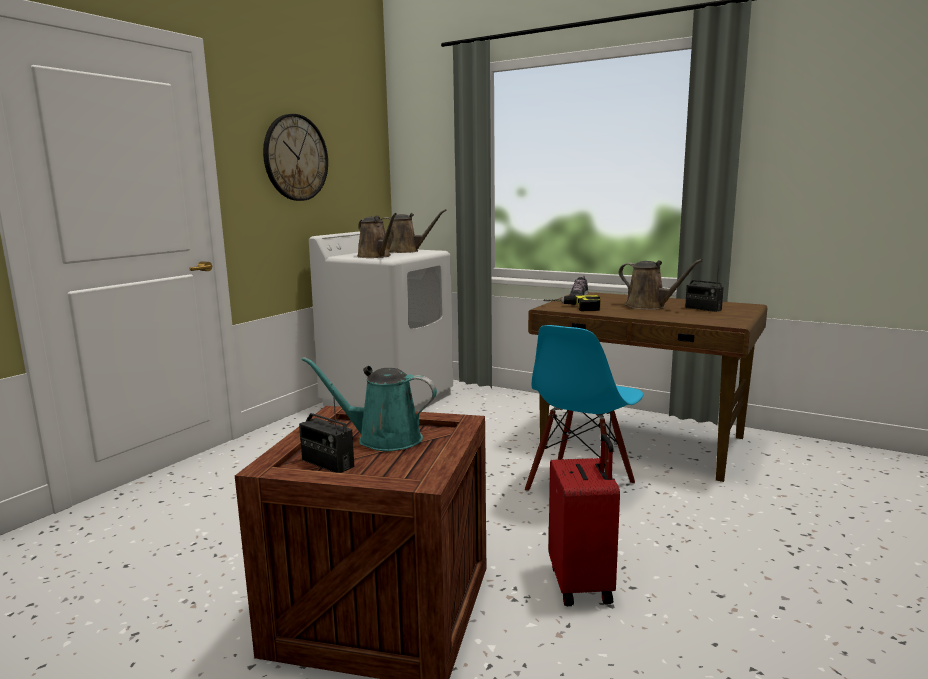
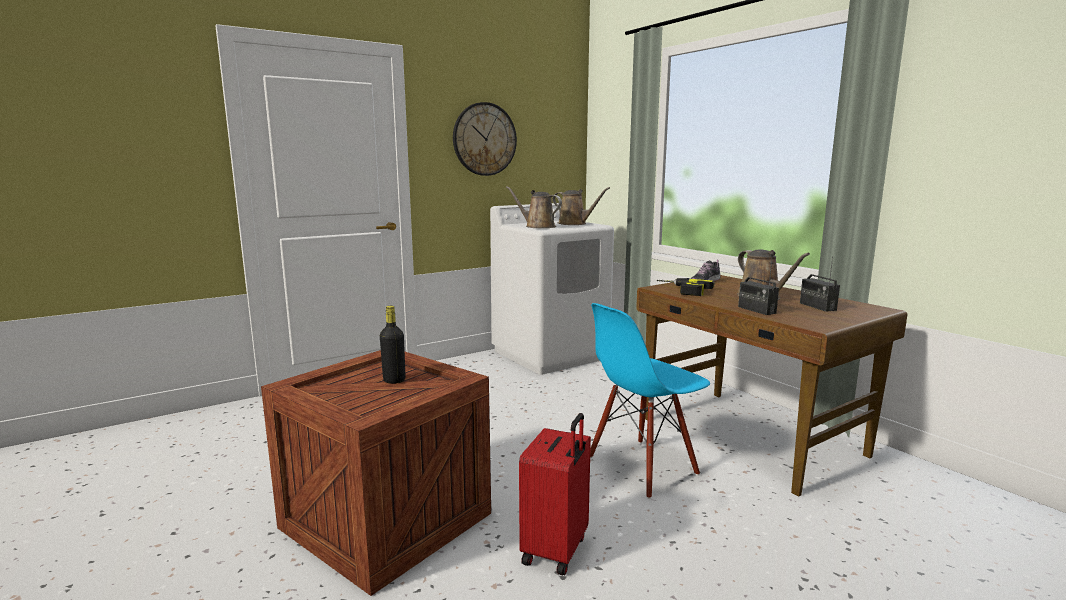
camera: 25 degrees right, 0 degrees up
radio [299,390,354,473] -> radio moved to [738,259,779,315]
turquoise watering can [302,357,437,451] -> black bottle [380,306,405,384]
brown watering can [357,213,397,258] -> brown watering can turned 135 degrees clockwise [506,186,562,228]

